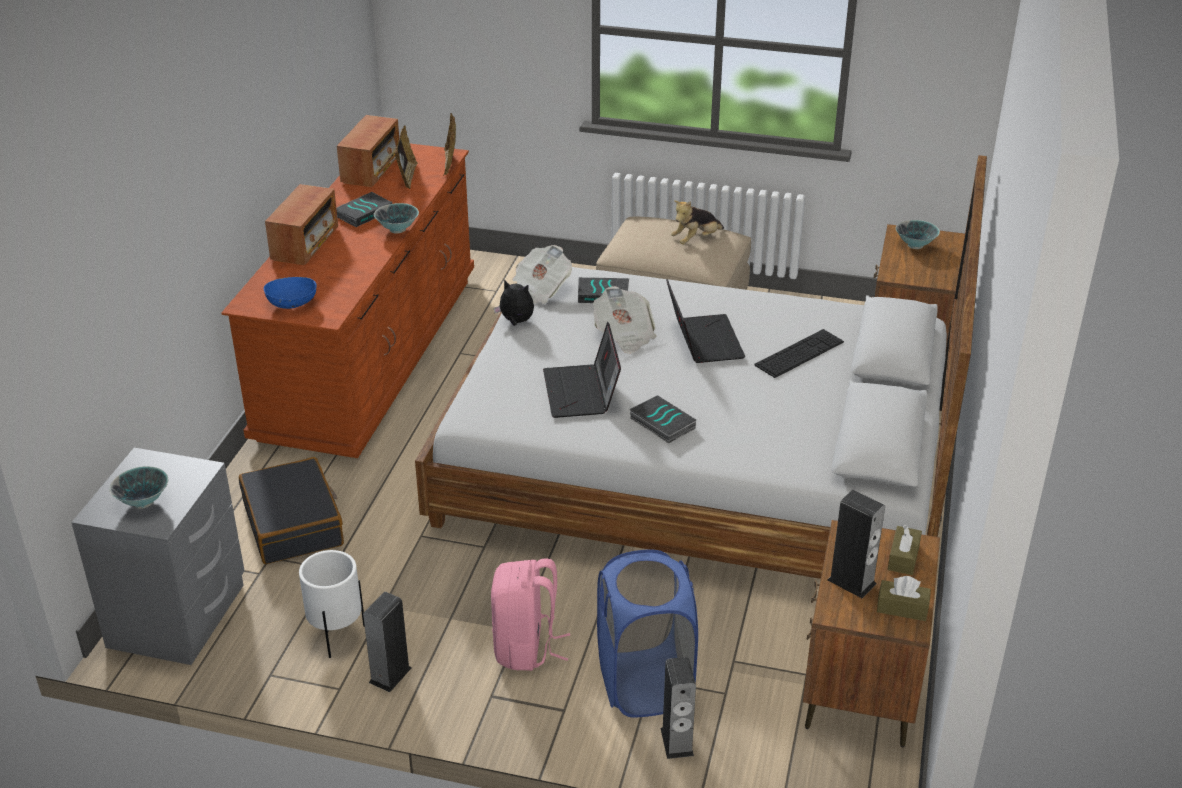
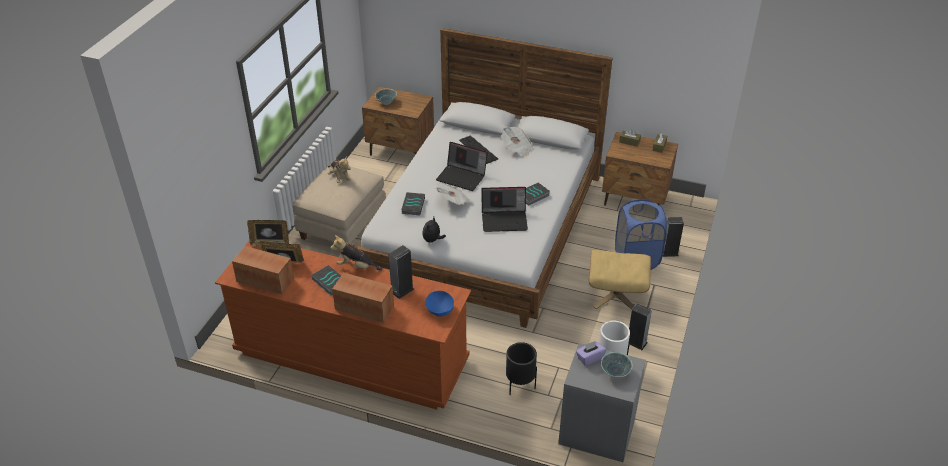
camera: 85 degrees left, 5 degrees up
black suitcase [239,457,344,564] -> black planter [506,342,537,395]
bowl [374,203,419,234] -> plush toy [330,235,383,270]
pink backpack [491,558,570,671] -> beige ottoman [589,250,651,310]
newspaper [512,245,572,304] -> newspaper moved to [501,126,533,158]
laptop [666,279,745,363] -> laptop turned 150 degrees counterclockwise [436,142,488,191]
speaker [828,490,885,598] -> speaker moved to [389,245,414,299]
none -> purple tissue box [576,341,606,366]

